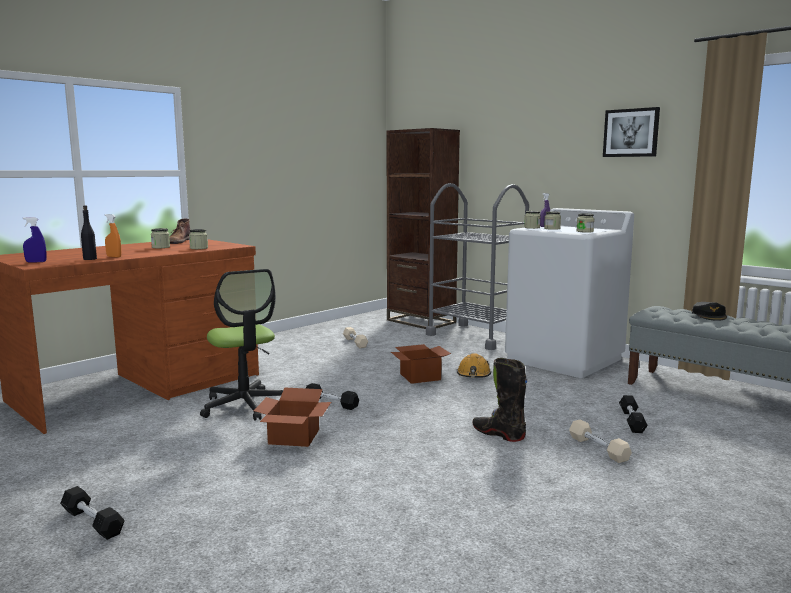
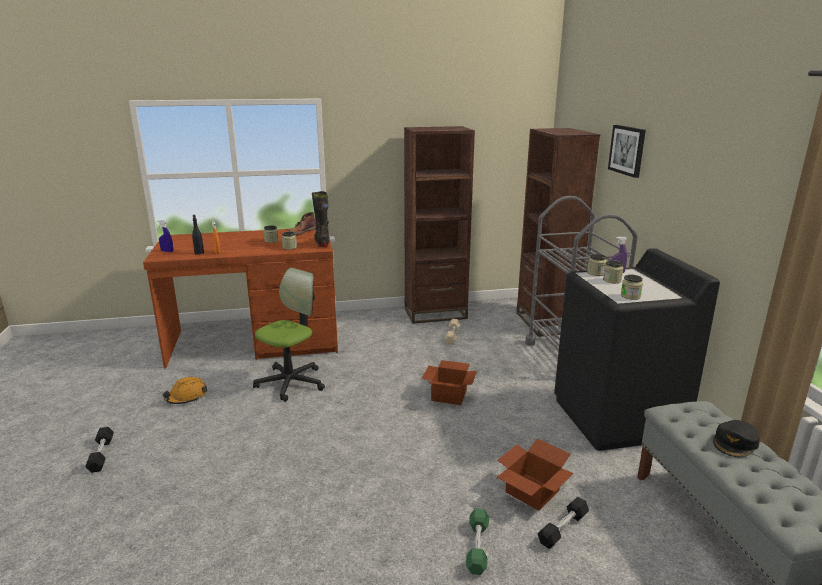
camera: 35 degrees right, 10 degrees up
office chair [200,269,283,421] -> office chair turned 150 degrees counterclockwise [253,268,325,402]
cardboard box [254,388,331,447] -> cardboard box moved to [497,438,573,511]
black dumbbell [306,383,359,410] -> none
orange hard hat [457,353,491,378] -> orange hard hat moved to [163,377,208,404]
black boot [473,358,528,442] -> black boot moved to [312,191,330,247]
white washing machine [505,208,634,378] -> black washing machine [554,248,720,451]
beige dumbbell [569,419,632,463] -> green dumbbell [466,508,489,575]
picture [603,107,660,157] -> picture moved to [608,125,646,178]
none -> brown bookcase [404,126,475,324]

